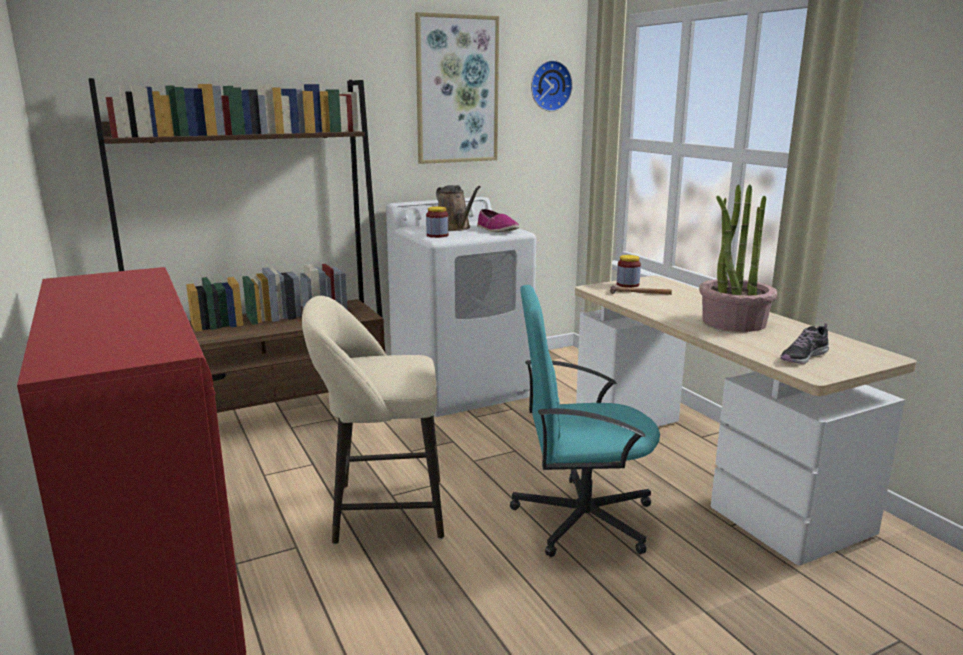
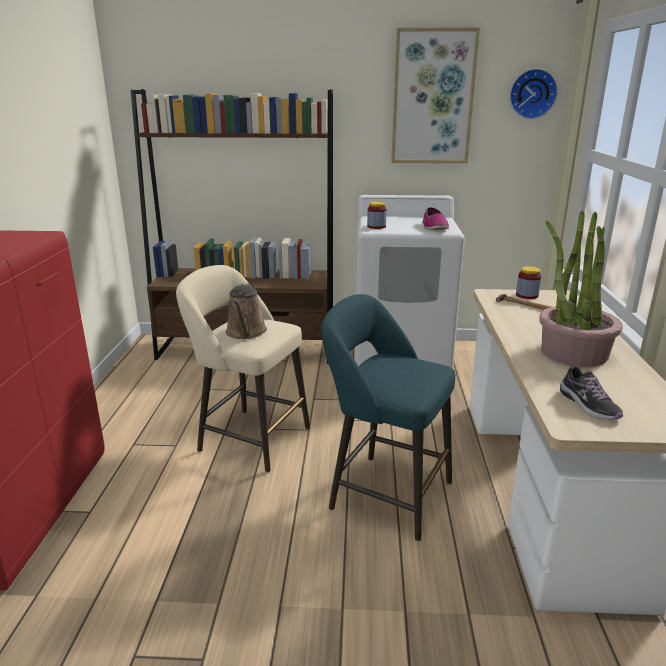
camera: 30 degrees right, 5 degrees up
brown watering can [436,185,481,231] -> brown watering can moved to [226,283,267,339]
turquoise office chair [510,285,660,557] -> turquoise stool [321,294,455,541]
shoe [780,323,829,364] -> shoe turned 105 degrees counterclockwise [560,362,623,420]

